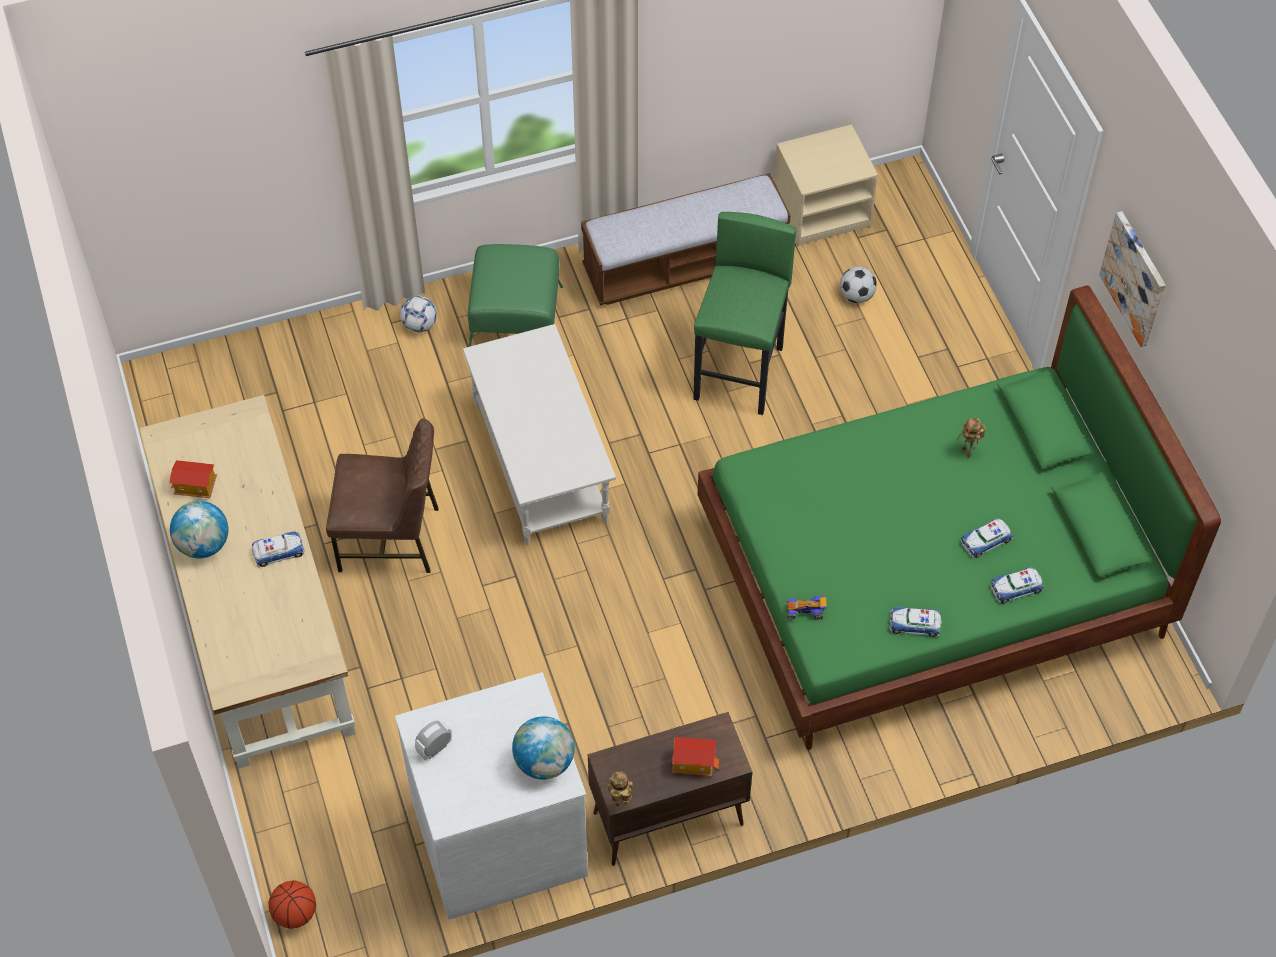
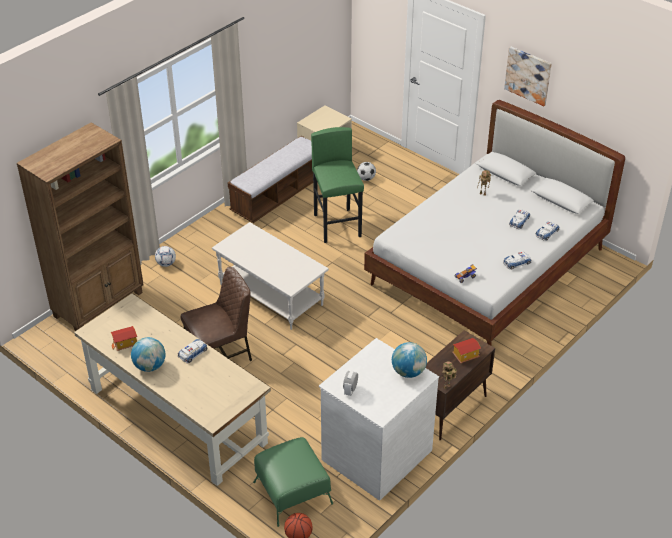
camera: 30 degrees left, 15 degrees down
green ottoman [468,244,563,347] -> green ottoman moved to [253,437,333,527]
green bed [698,285,1221,750] -> white bed [364,100,625,346]
none -> brown bookcase [16,122,144,331]

